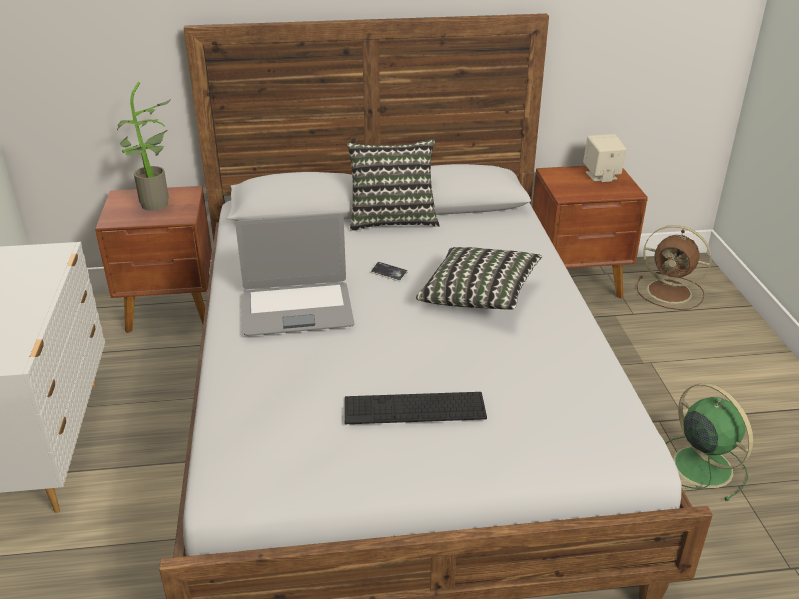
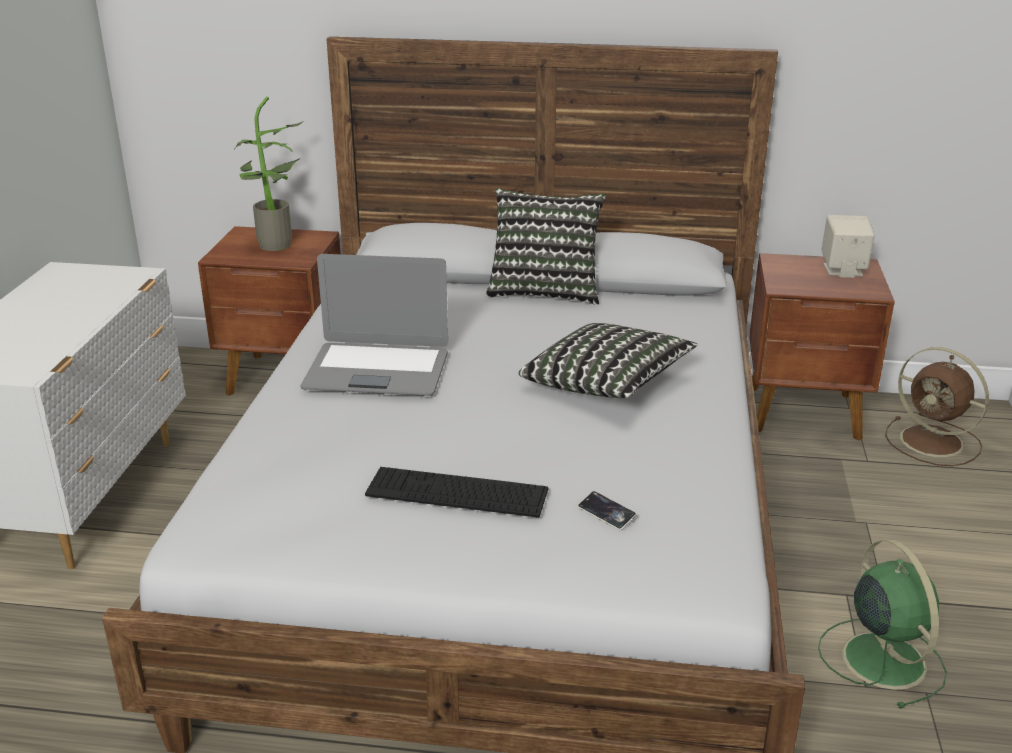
camera: 15 degrees right, 5 degrees down
phone [371,262,408,281] -> phone moved to [578,491,637,530]

